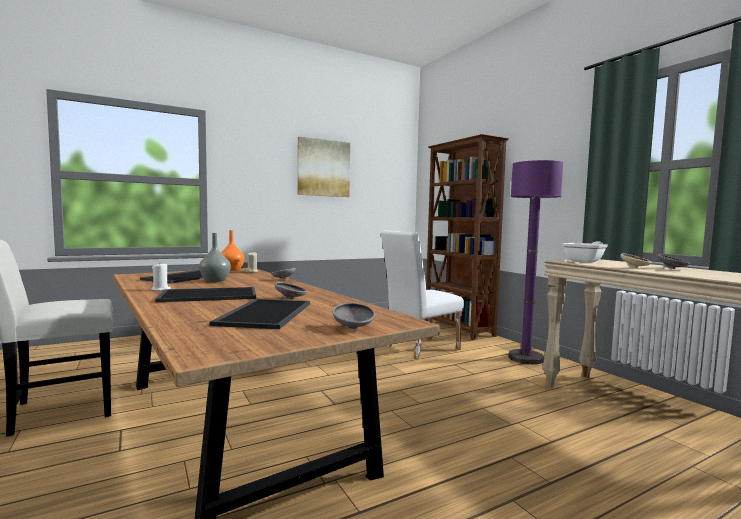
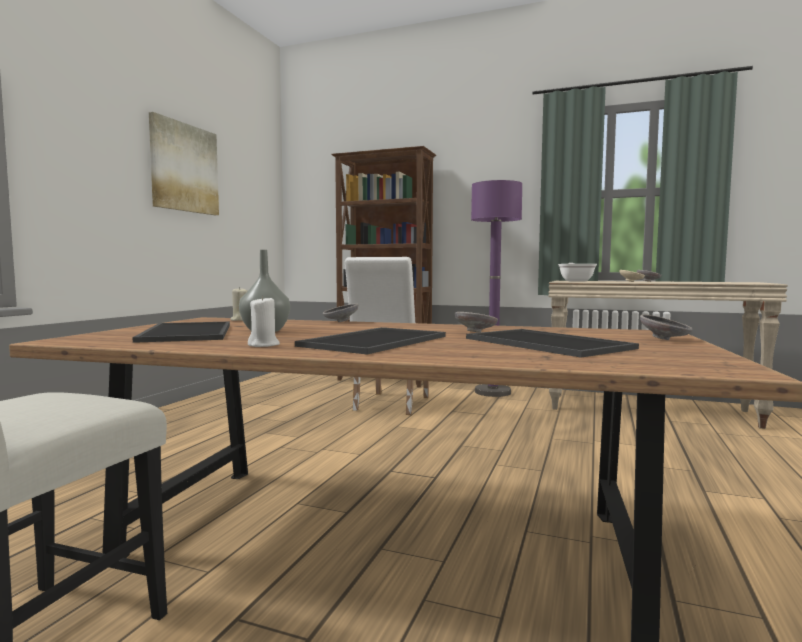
camera: 40 degrees left, 0 degrees up
orange vase [221,230,244,271] -> none

